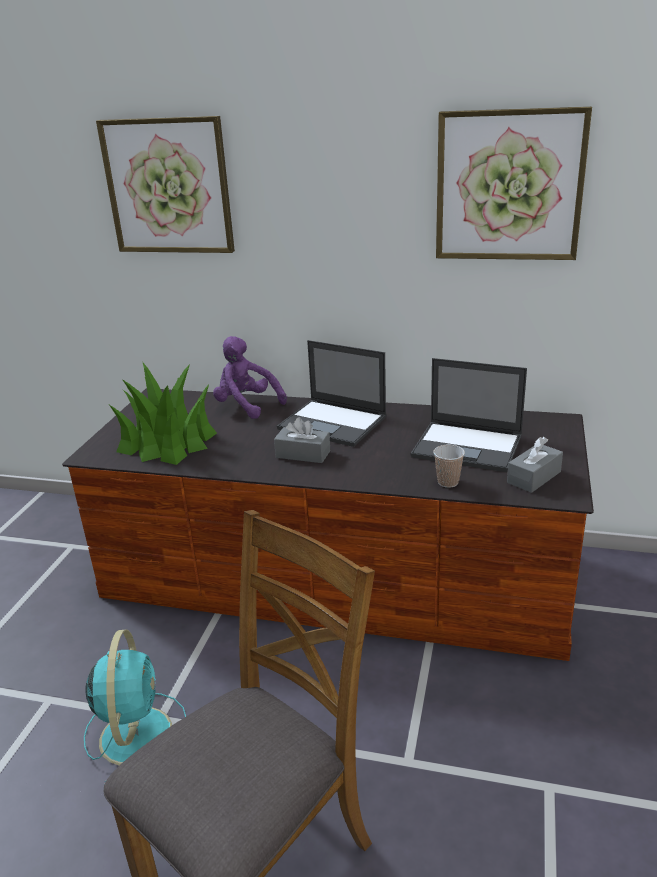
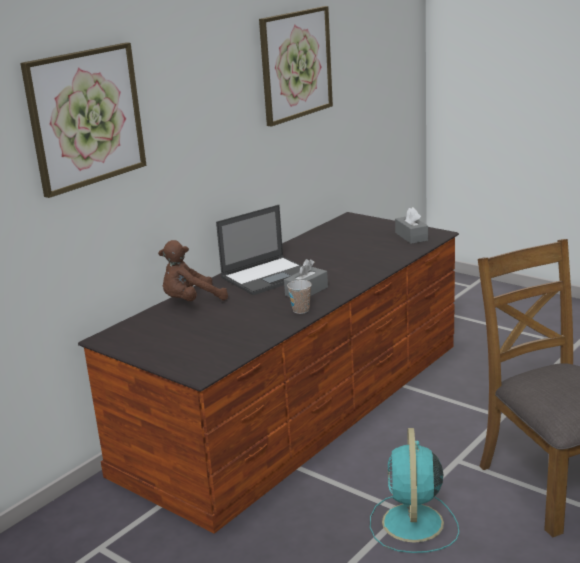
camera: 65 degrees left, 5 degrees down
turquoise fan [84,630,186,782] -> turquoise fan turned 105 degrees counterclockwise [370,428,459,553]
potted plant [109,363,217,465] -> none
purple plush toy [213,336,287,419] -> brown plush toy [158,240,228,301]
laptop [411,358,527,472] -> none
cup [434,445,465,488] -> cup moved to [287,280,312,314]

